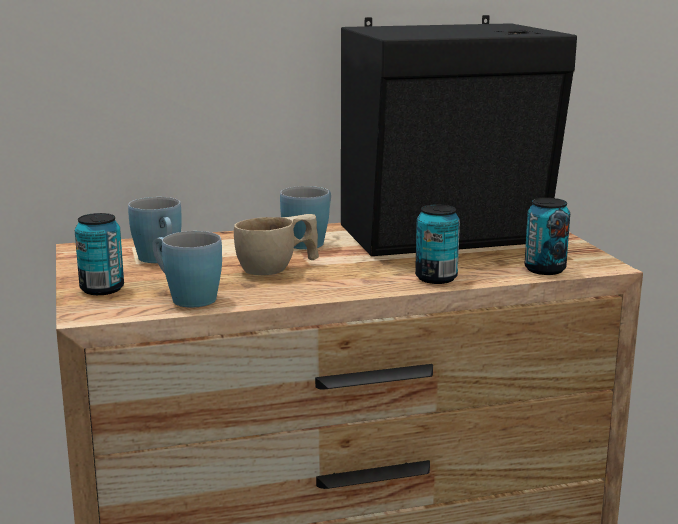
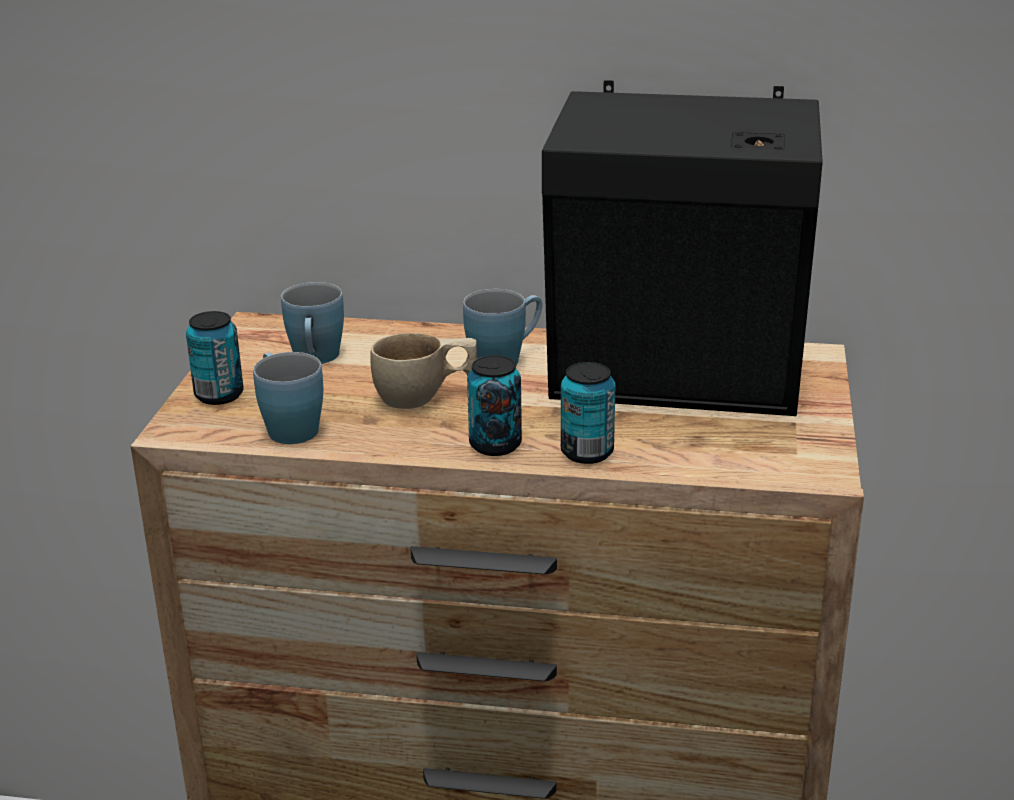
camera: 25 degrees right, 10 degrees up
can [524,198,570,275] -> can moved to [467,355,522,456]

